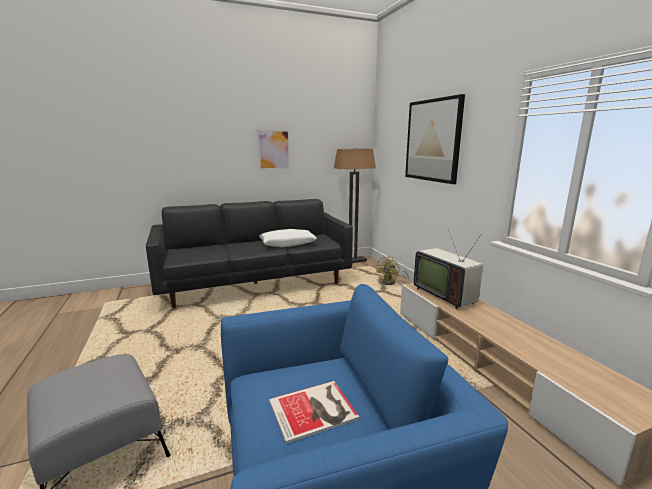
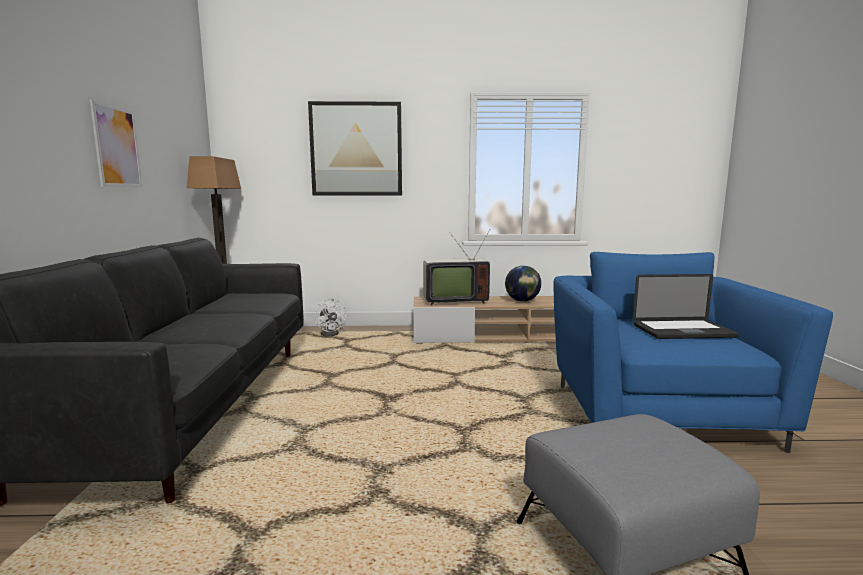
camera: 70 degrees left, 5 degrees down
white pillow [259,229,317,247] -> none
book [269,381,359,444] -> laptop [633,274,739,339]
yellow fan [376,256,409,285] -> white fan [315,298,346,336]
none -> globe [505,266,541,302]

